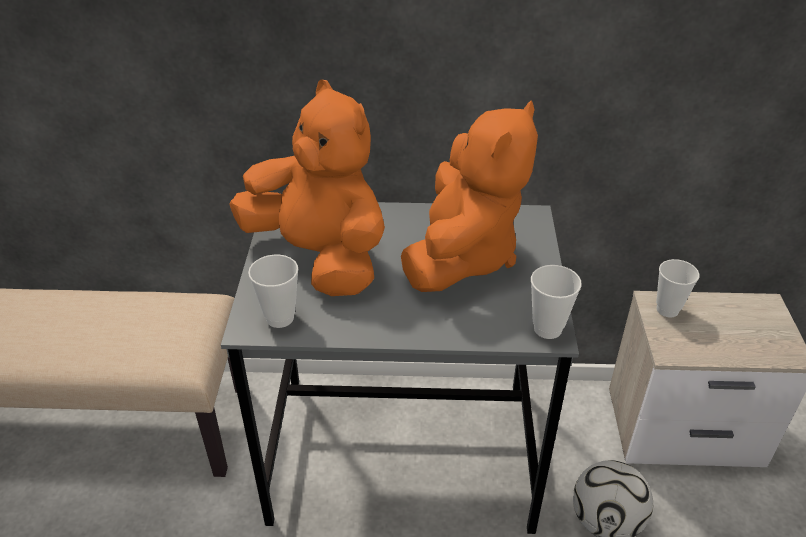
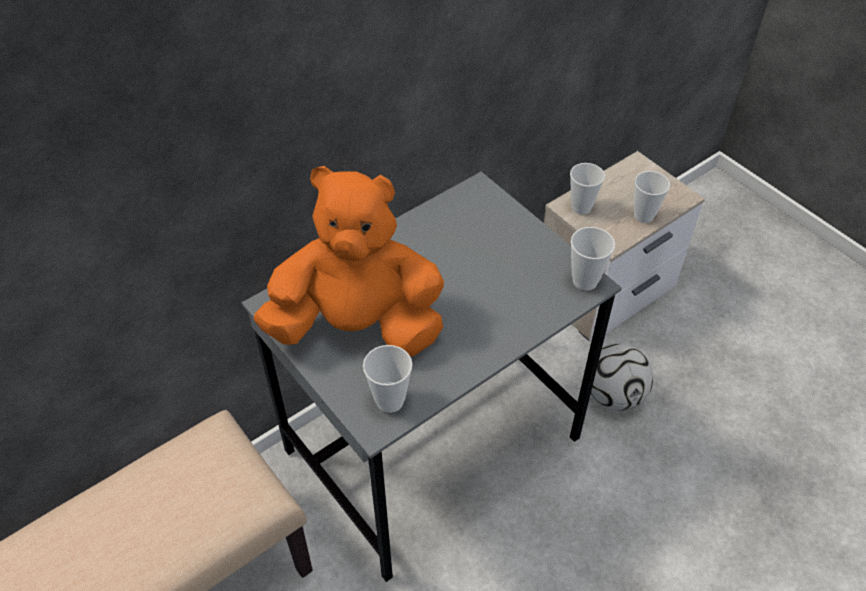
camera: 40 degrees left, 10 degrees up
orange plush toy [401,101,538,292] -> none
none -> cup [634,171,670,223]

